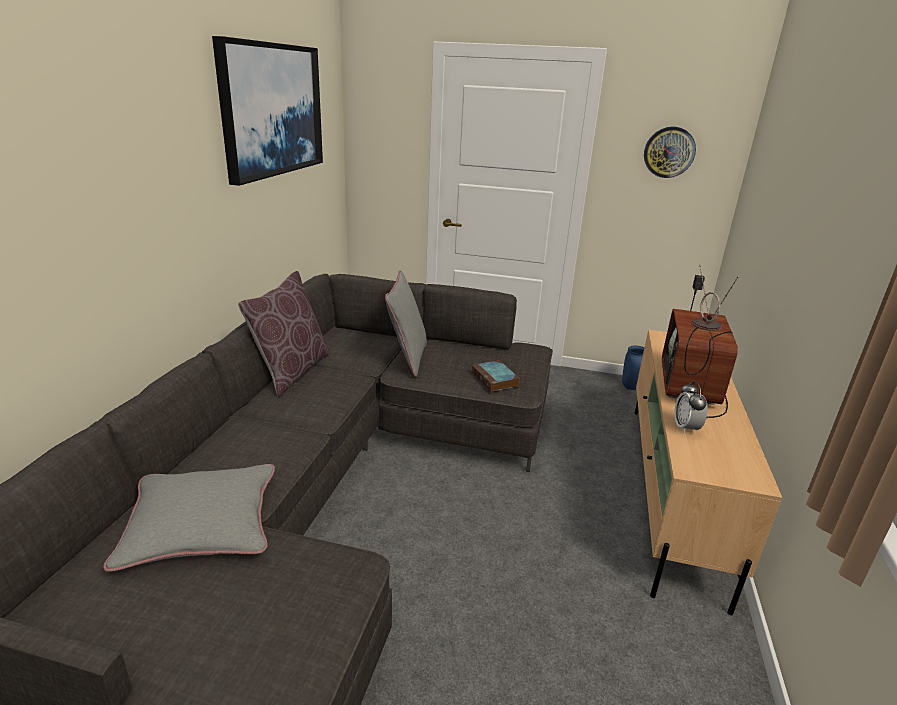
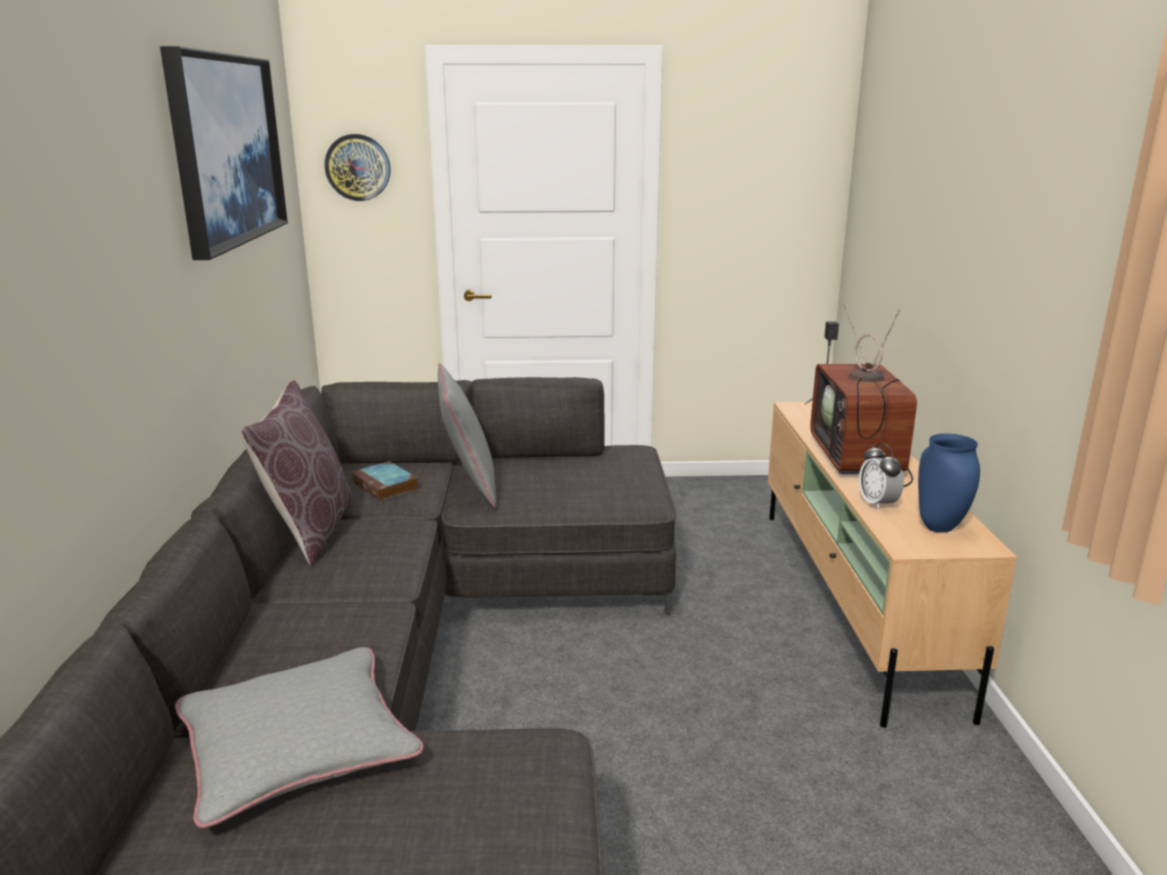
camera: 15 degrees left, 5 degrees down
book [472,360,520,392] -> book moved to [351,461,418,501]
blue vase [622,346,645,390] -> blue vase moved to [918,434,980,533]
wall clock [644,127,696,178] -> wall clock moved to [325,134,390,201]

